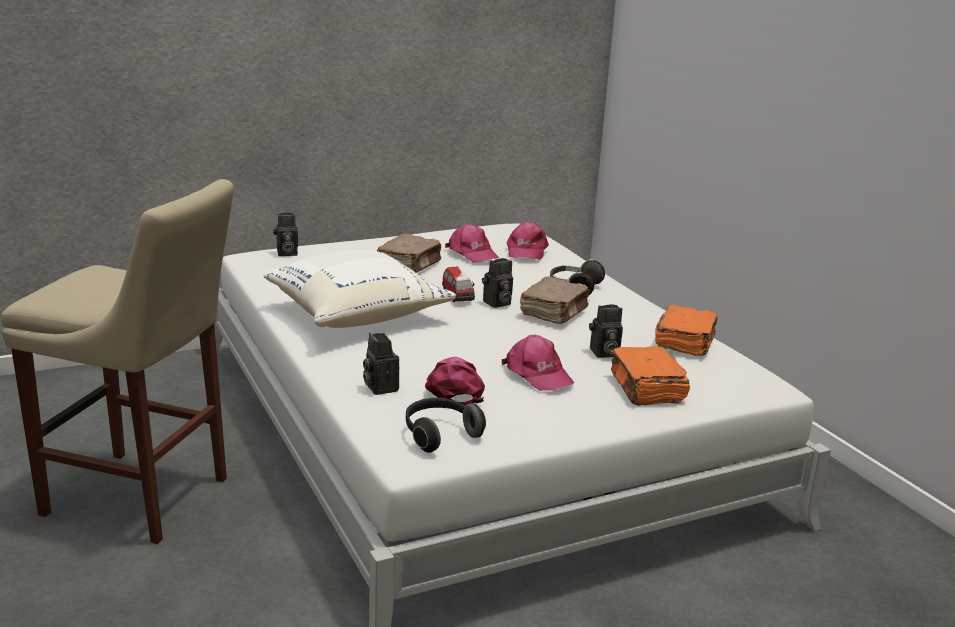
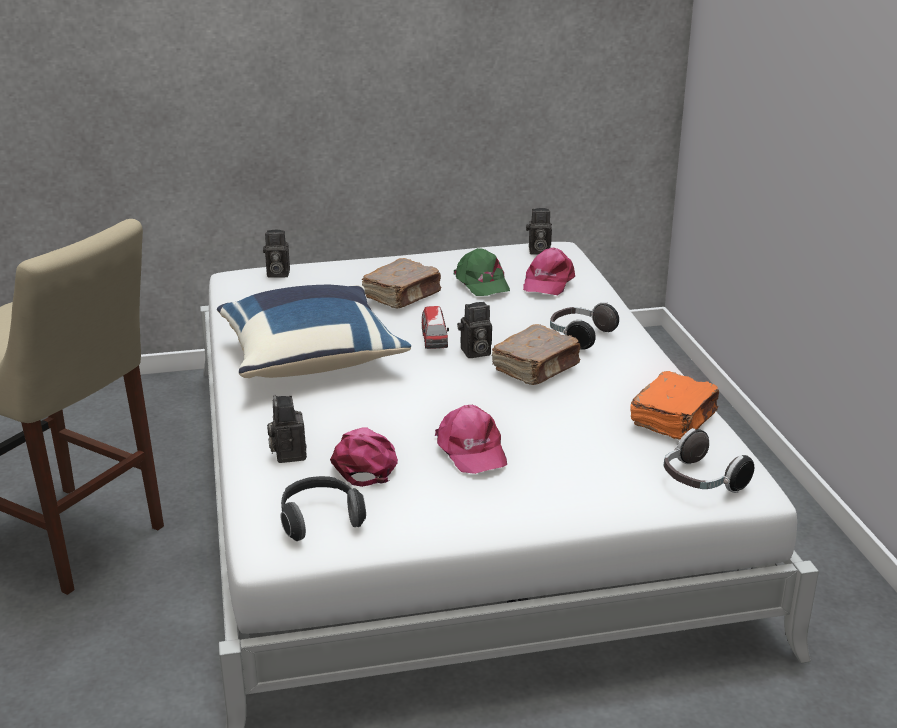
camera: 15 degrees right, 5 degrees up
white pillow [263,250,456,328] -> blue pillow [217,285,411,378]
pink cap [445,224,499,263] -> green cap [453,248,510,296]
camera [589,305,623,358] -> camera moved to [526,208,552,254]
orange book [610,346,690,406] -> none
none -> headphones [664,428,754,493]

